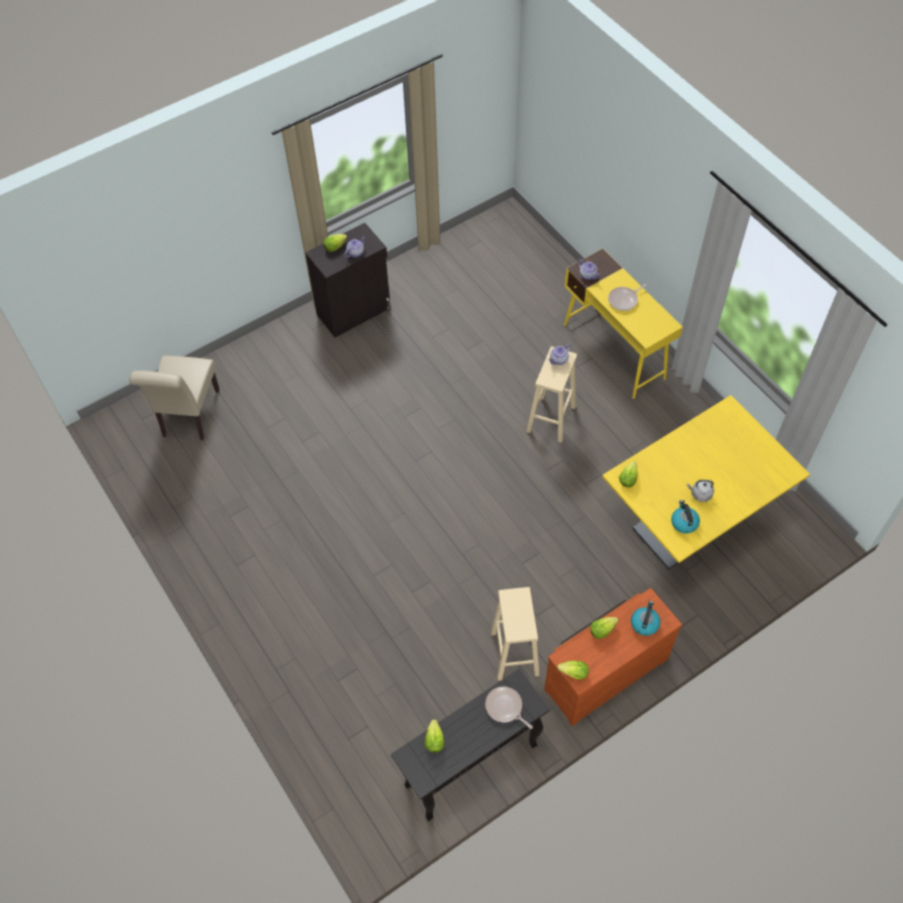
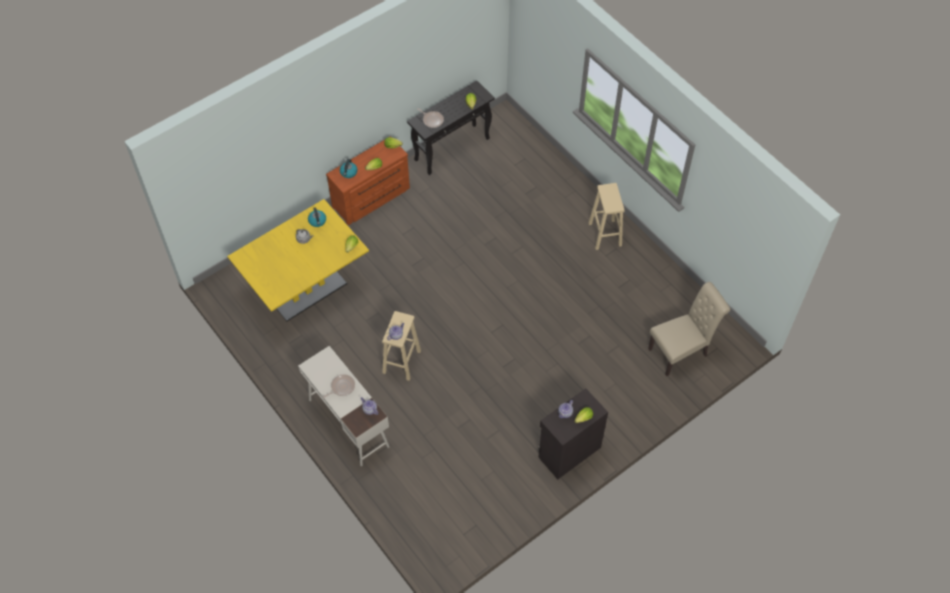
camera: 175 degrees right, 0 degrees up
beige chair [129,355,220,440] -> beige chair turned 60 degrees clockwise [648,282,730,376]
beige stool [491,587,540,681] -> beige stool moved to [589,183,625,250]
yellow desk [564,248,683,399] -> white desk [298,346,389,466]

